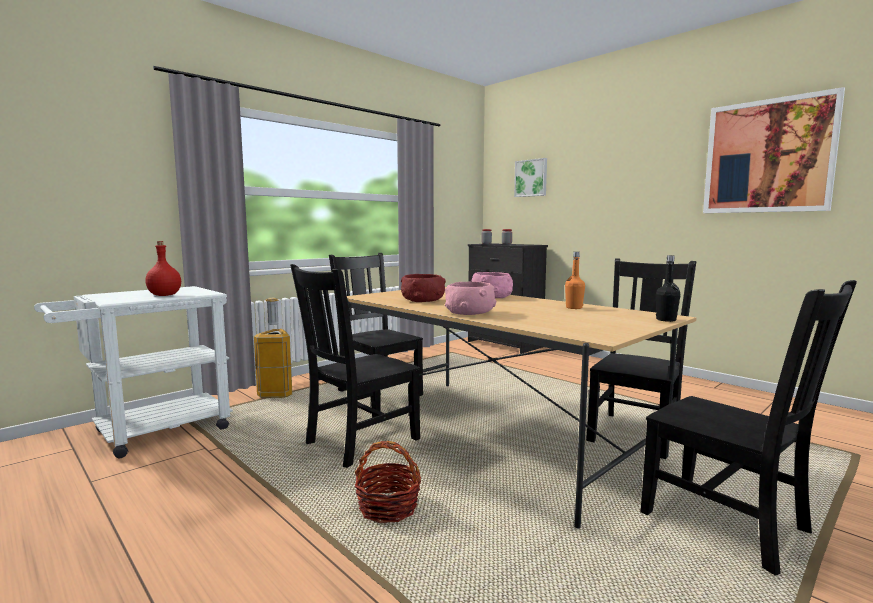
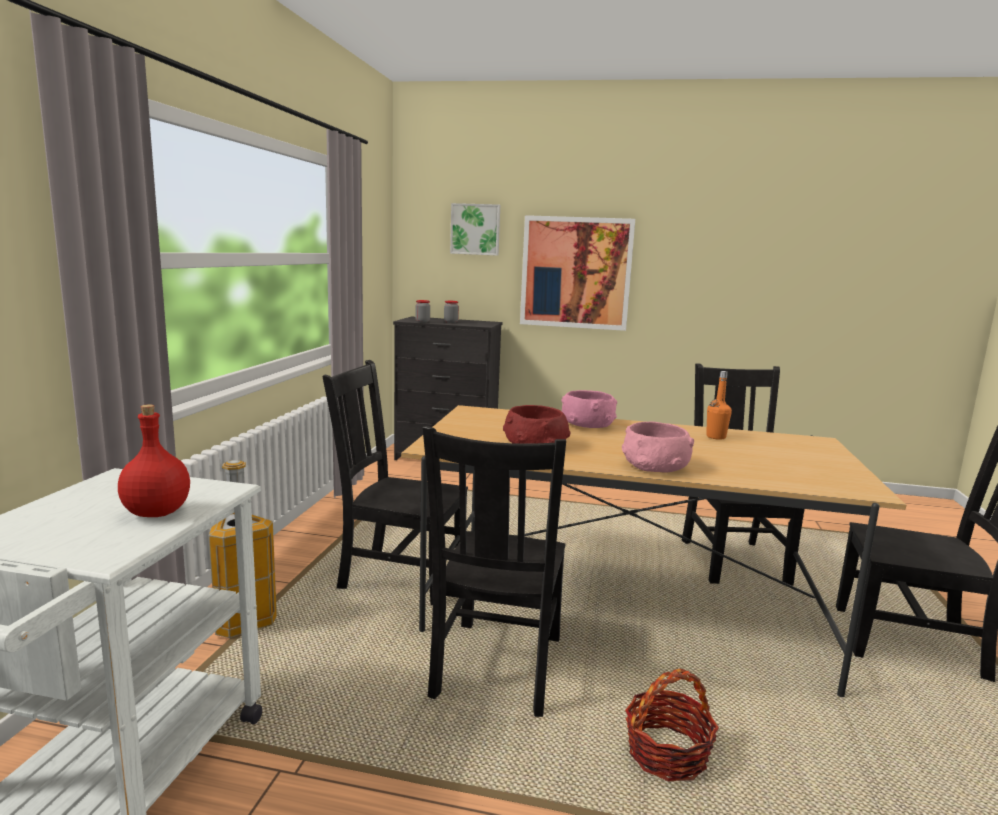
camera: 35 degrees left, 5 degrees up
black bottle [656,255,680,322] -> none
picture [703,87,845,213] -> picture moved to [520,215,635,331]

